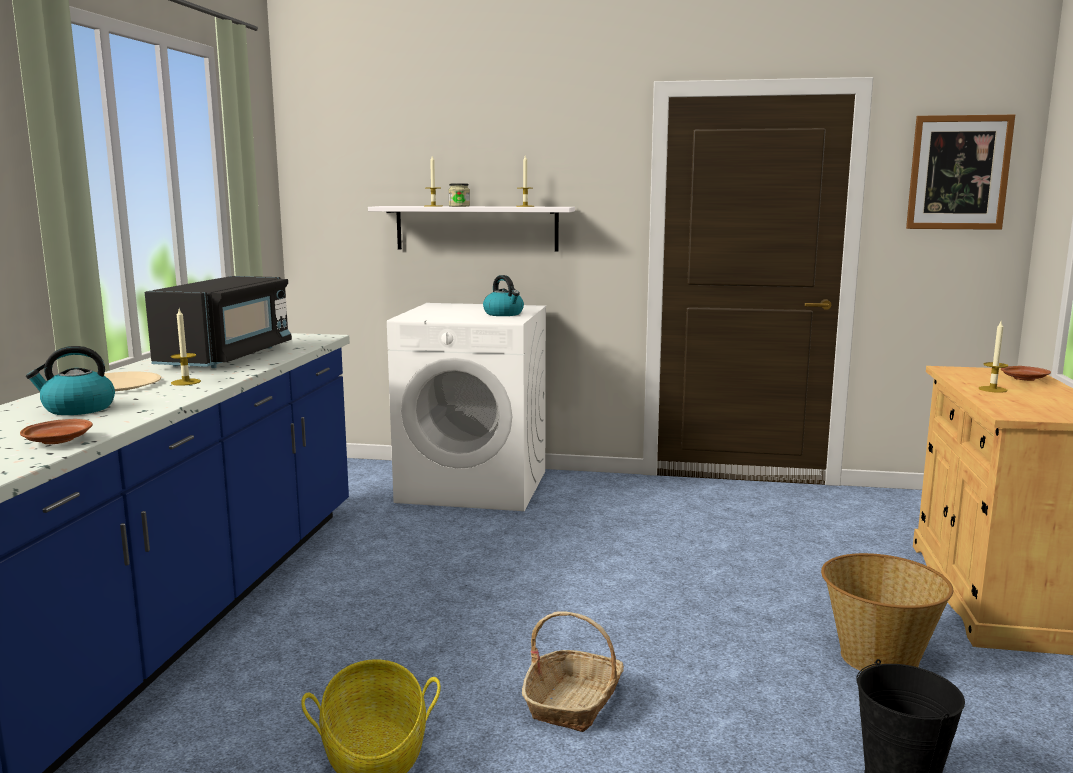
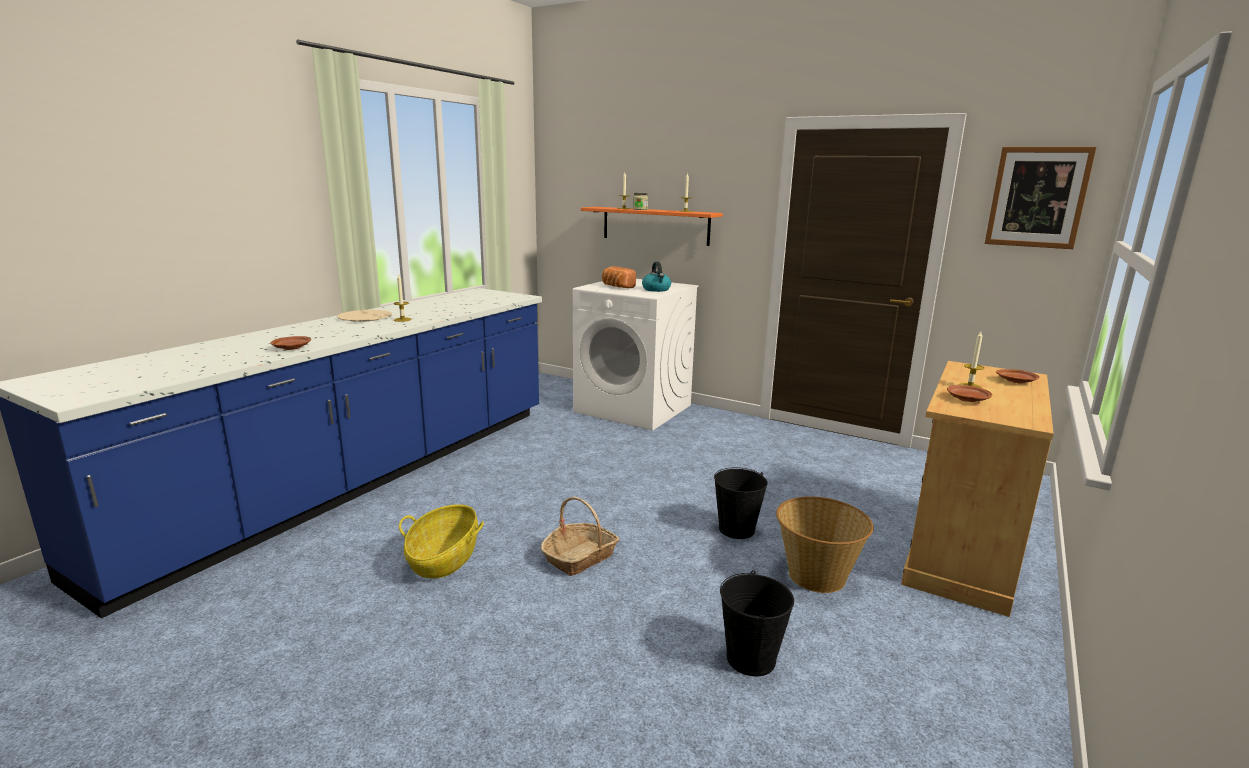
camera: 20 degrees right, 5 degrees up
kettle [26,346,115,415] -> none
black microwave [145,276,292,368] -> none
white shelf [368,206,575,252] -> orange shelf [581,207,723,246]
none -> bread [602,266,636,288]
none -> black bucket [714,467,768,539]
none -> brown plate [947,385,992,402]

